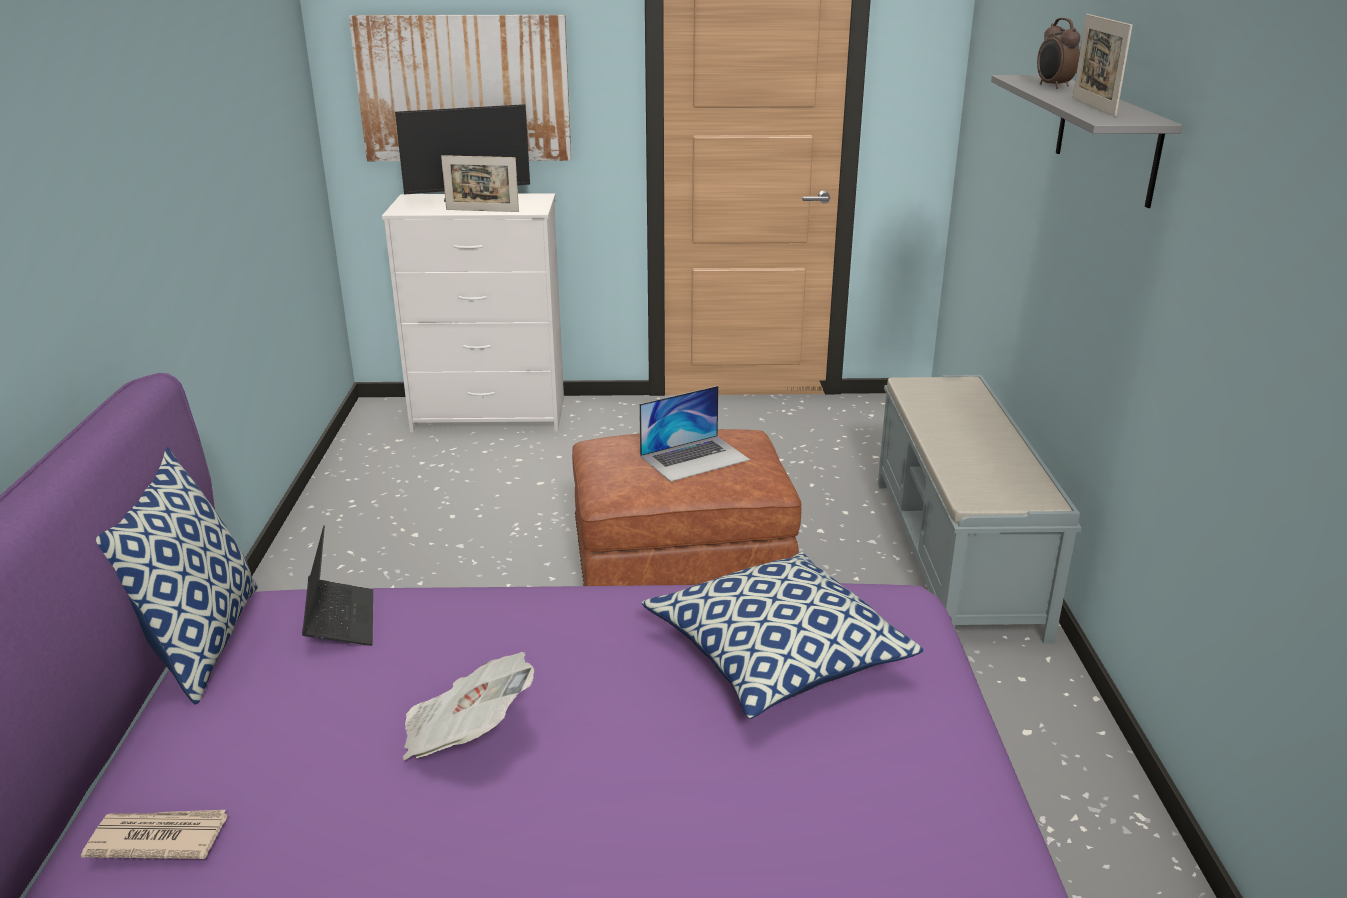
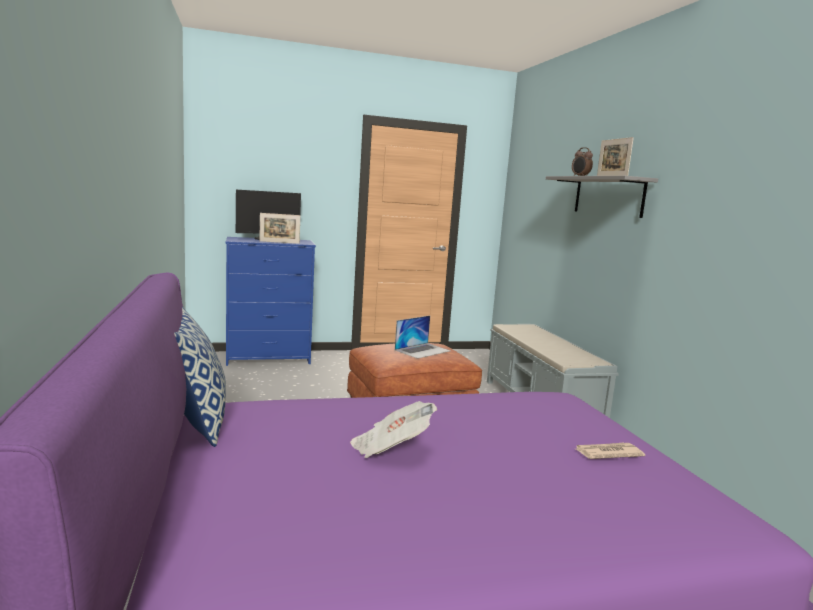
camera: 15 degrees left, 15 degrees down
newspaper [81,810,227,859] -> newspaper moved to [576,443,645,459]
laptop [302,526,373,646] -> none
picture [349,15,571,161] -> none
white dresser [382,193,564,433] -> blue dresser [225,237,316,366]
pillow [642,552,924,719] -> none

